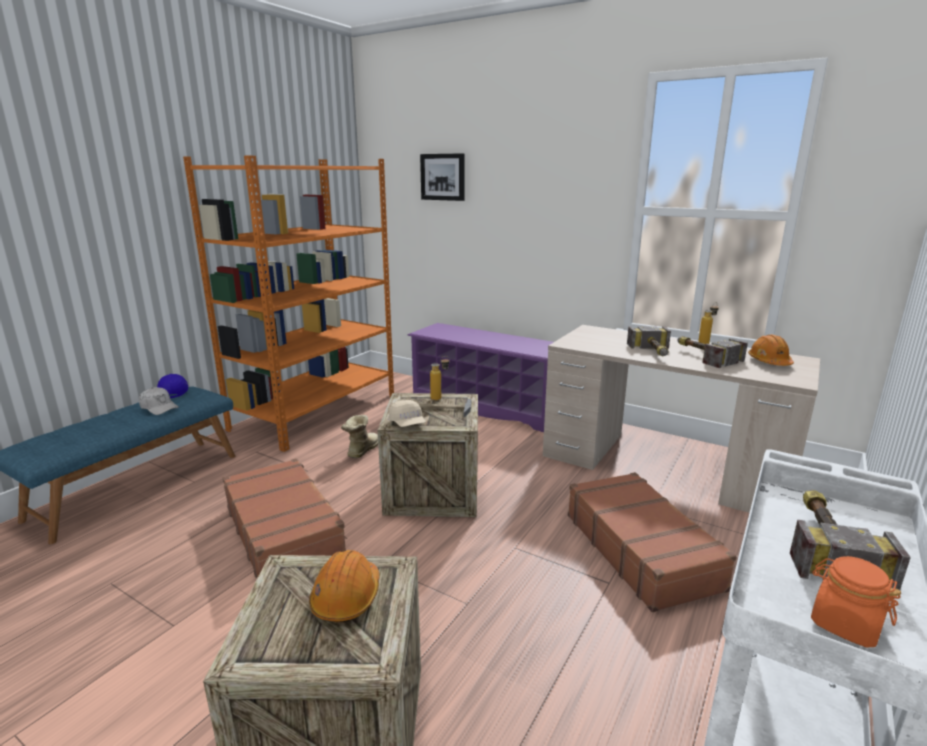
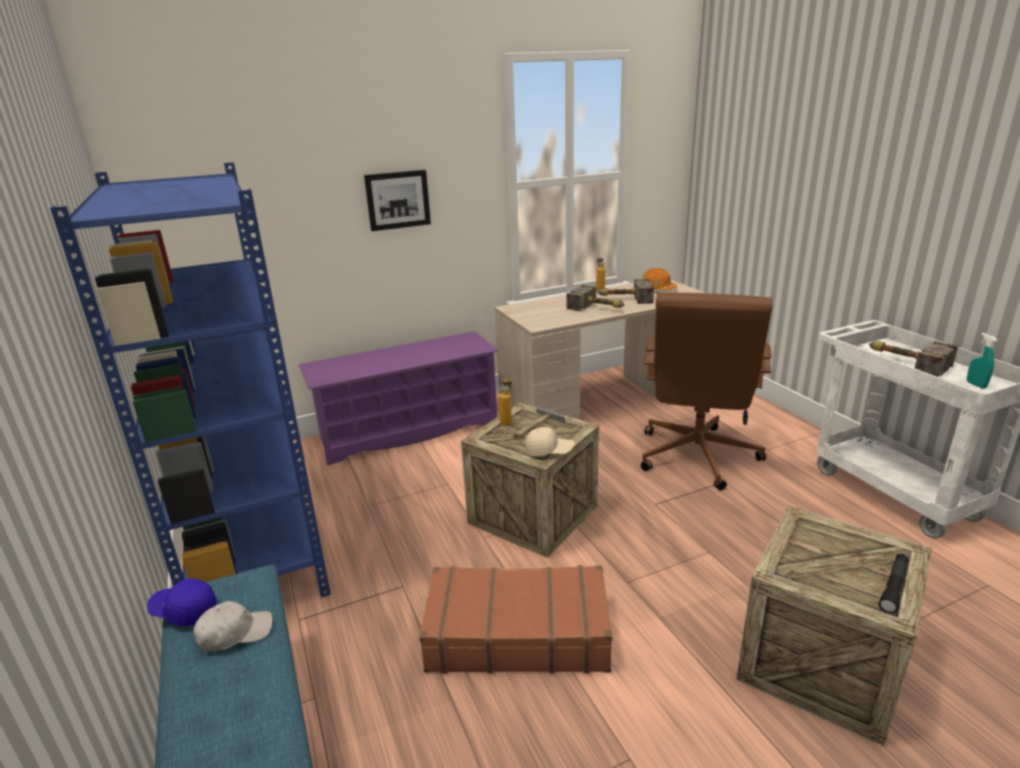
camera: 55 degrees left, 5 degrees up
orange bookcase [183,156,394,452] -> blue bookcase [50,162,331,598]
orange hard hat [309,550,379,622] -> none
boot [341,415,378,458] -> none
picture [420,153,465,201] -> picture moved to [364,170,431,231]
brown suitcase [568,472,737,612] -> brown office chair [641,293,772,490]
orange jar [811,556,901,648] -> turquoise spray bottle [967,333,997,389]
none -> black flashlight [879,554,909,614]

